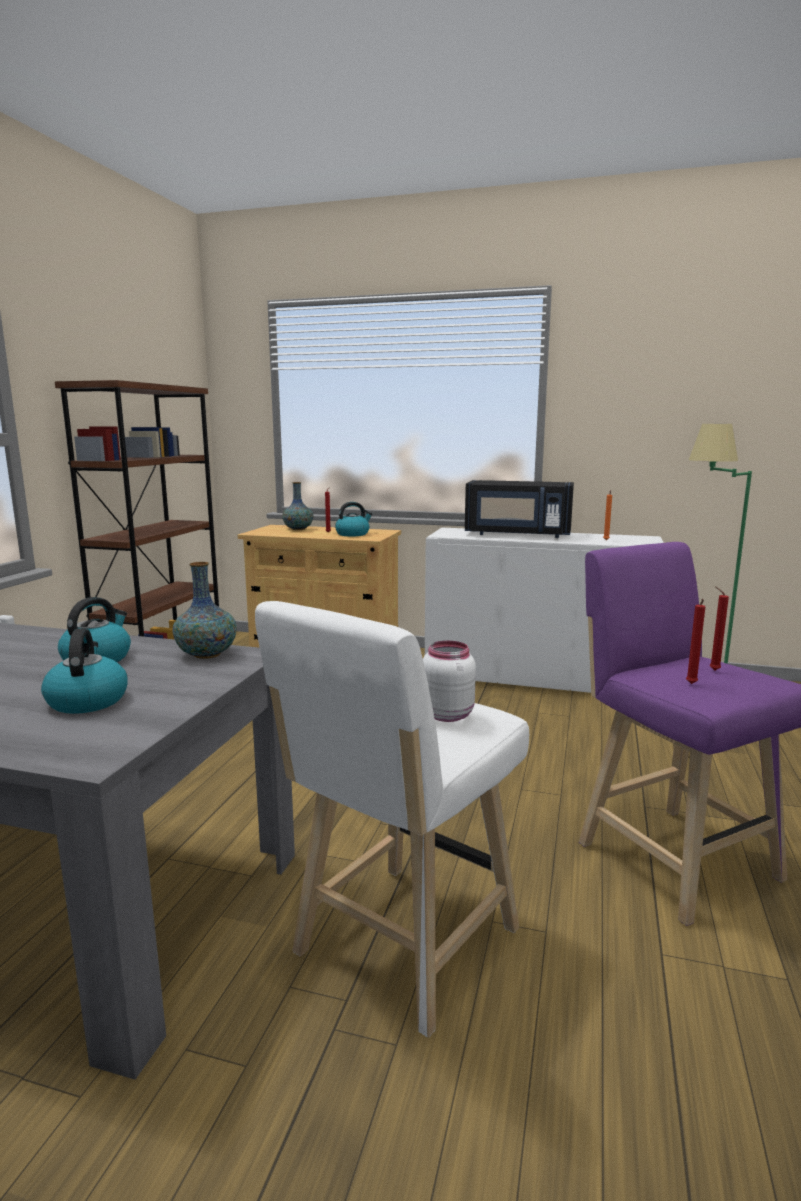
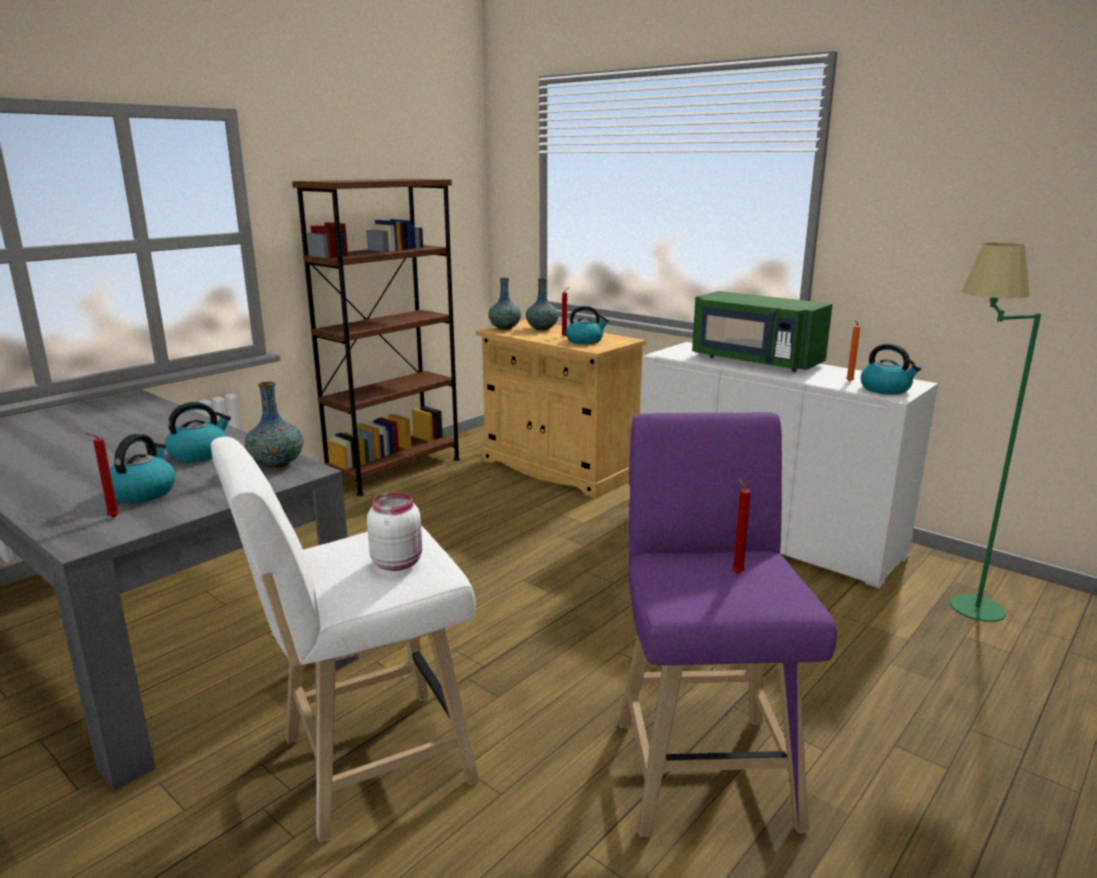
camera: 25 degrees right, 5 degrees up
black microwave [465,480,574,538] -> green microwave [692,291,833,372]
red candle [686,599,705,684] -> red candle moved to [86,433,119,517]
none -> vase [488,278,521,330]
none -> kettle [861,343,921,395]

